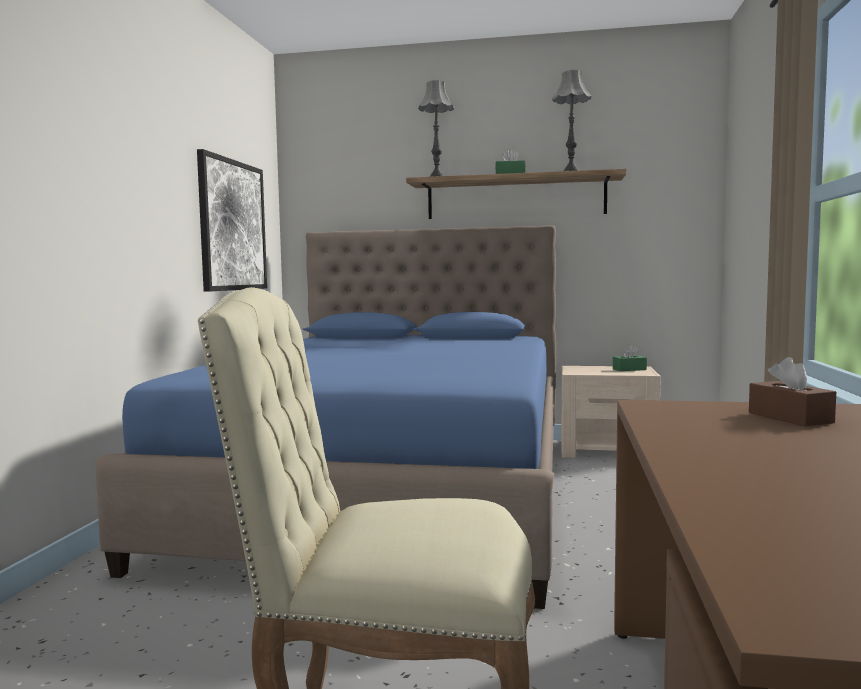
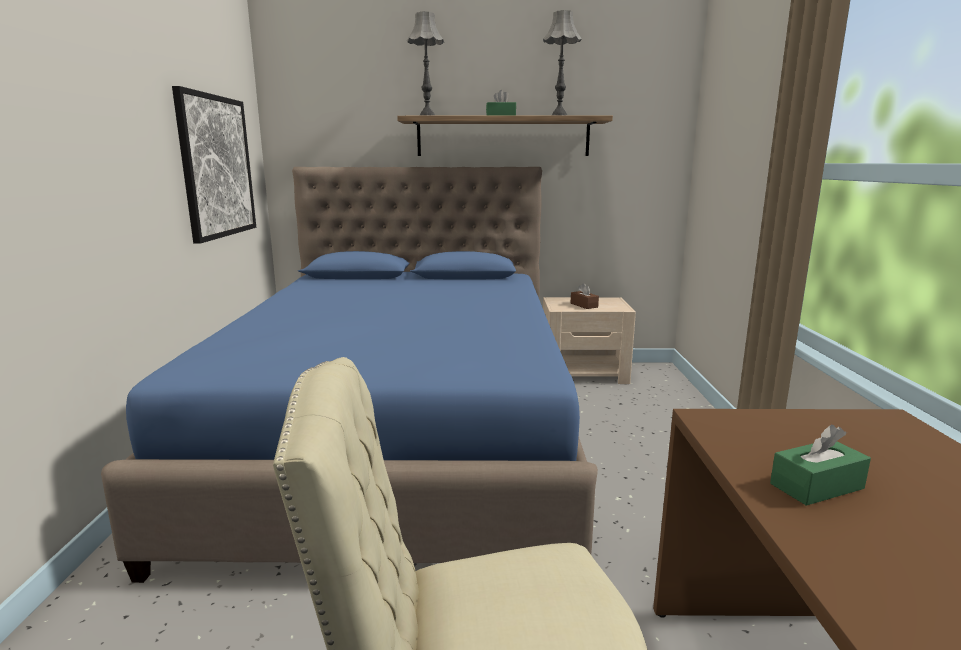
camera: 10 degrees left, 10 degrees up
green tissue box [613,345,647,371] -> green tissue box moved to [770,425,871,506]
brown tissue box [749,357,836,426] -> brown tissue box moved to [571,283,599,309]

